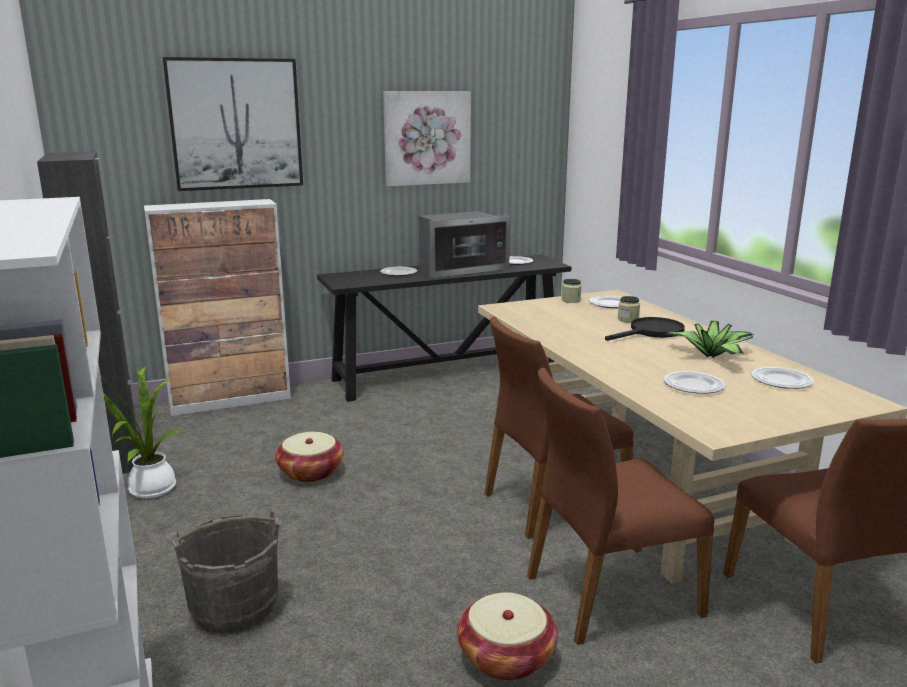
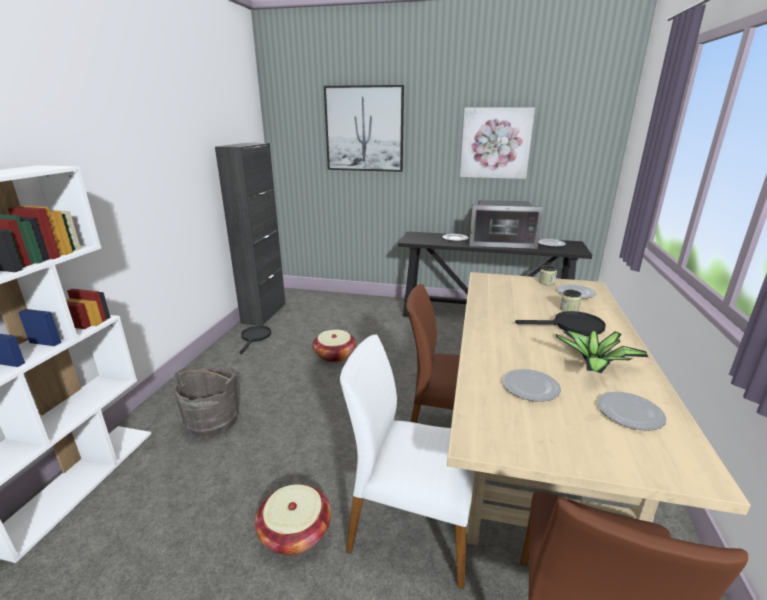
camera: 35 degrees right, 5 degrees up
potted plant [101,366,186,498] -> black frying pan [239,326,271,354]
cabinet [144,199,291,416] -> none
brown chair [527,368,714,645] -> white chair [340,334,474,589]

